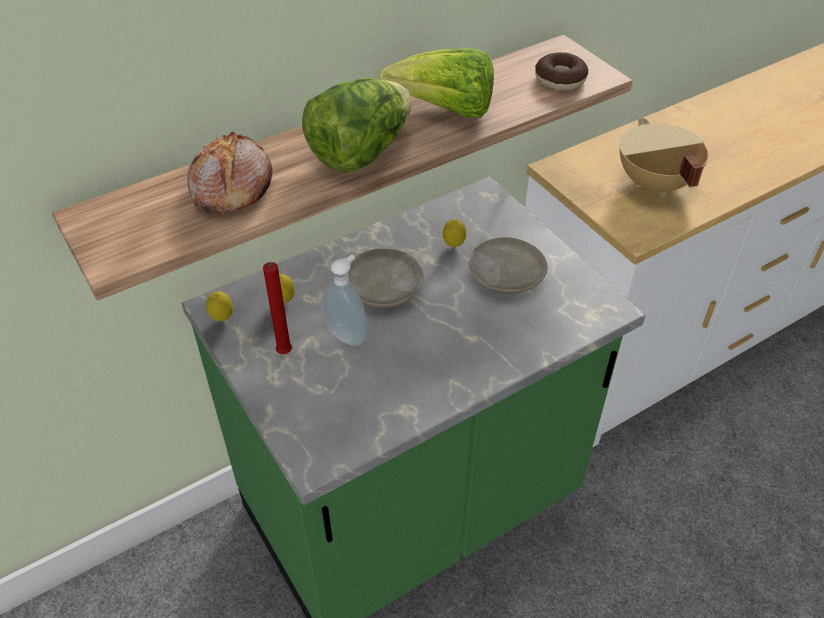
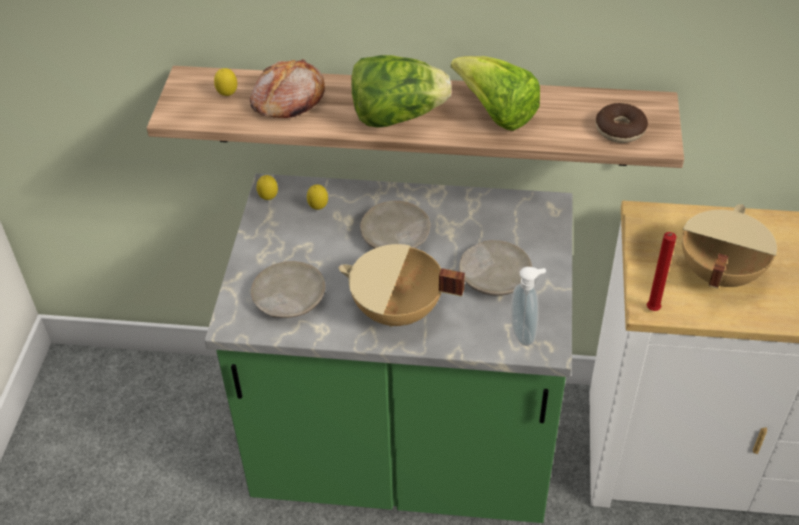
camera: 40 degrees right, 0 degrees up
red candle [263,262,292,354] -> red candle moved to [647,232,676,311]
soap dispenser [322,255,368,346] -> soap dispenser moved to [511,267,546,346]
lemon [443,219,466,247] -> lemon moved to [214,68,237,96]
none -> beige plate [251,261,326,318]
none -> beige cooking pot [339,244,465,327]

